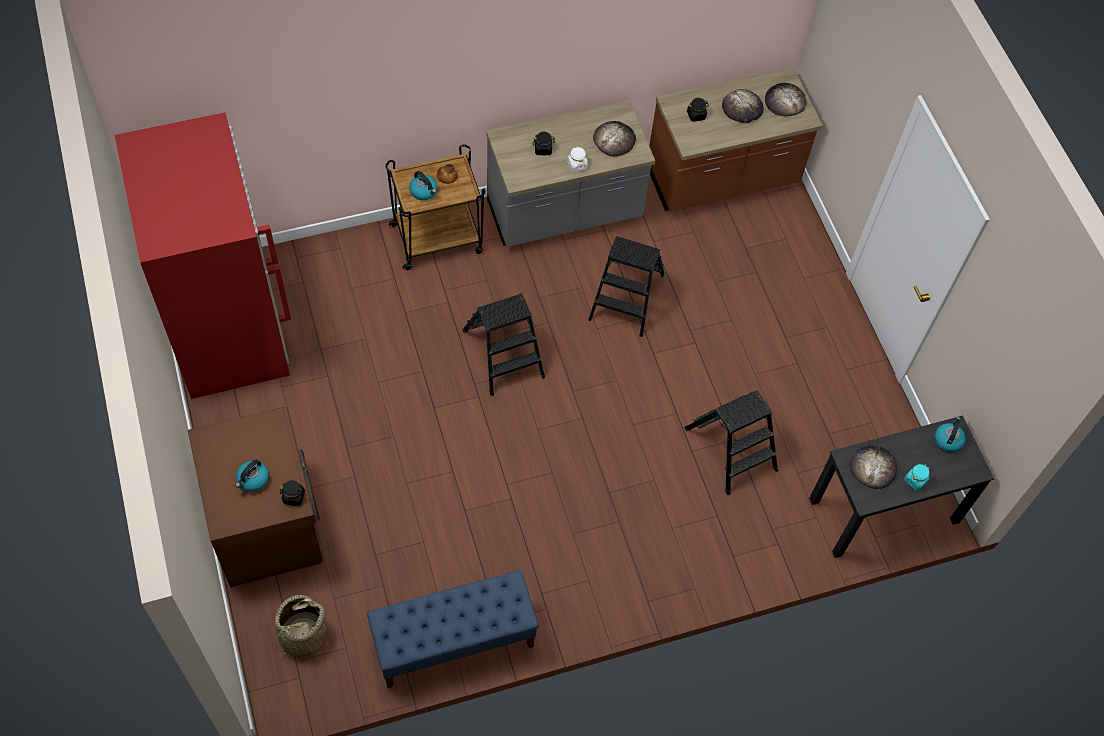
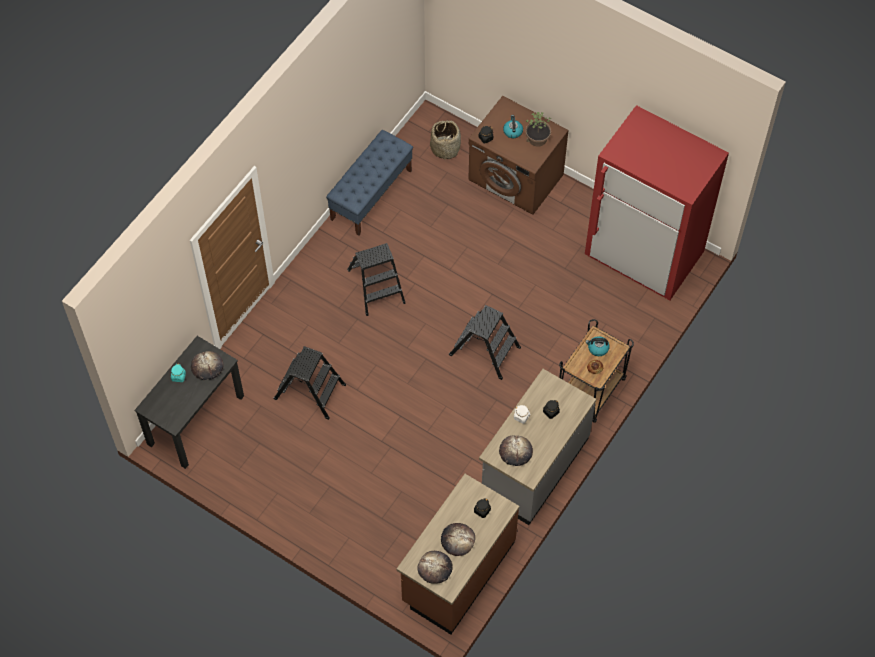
camera: 145 degrees right, 0 degrees up
black step ladder [588,236,665,337] -> black step ladder moved to [347,243,406,316]
kettle [934,417,966,453] -> none
none -> potted plant [526,112,551,147]

